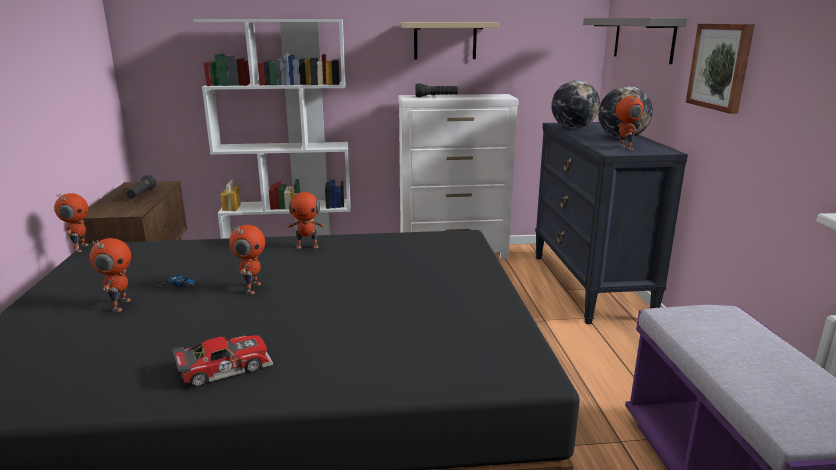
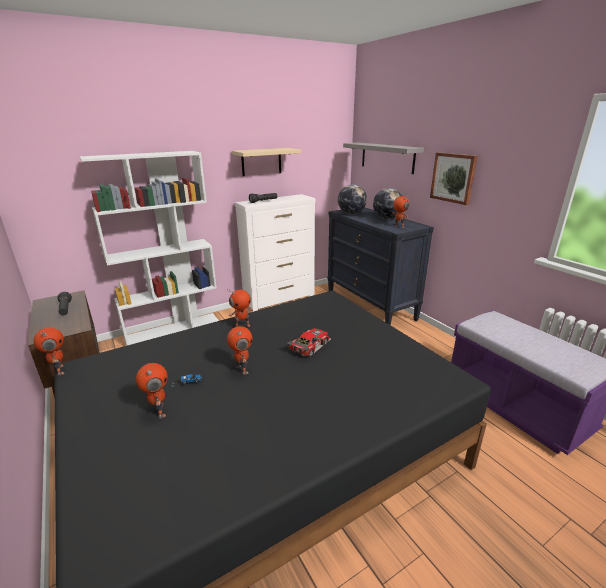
camera: 25 degrees left, 5 degrees up
toy car [172,335,273,387] -> toy car moved to [288,328,331,357]

